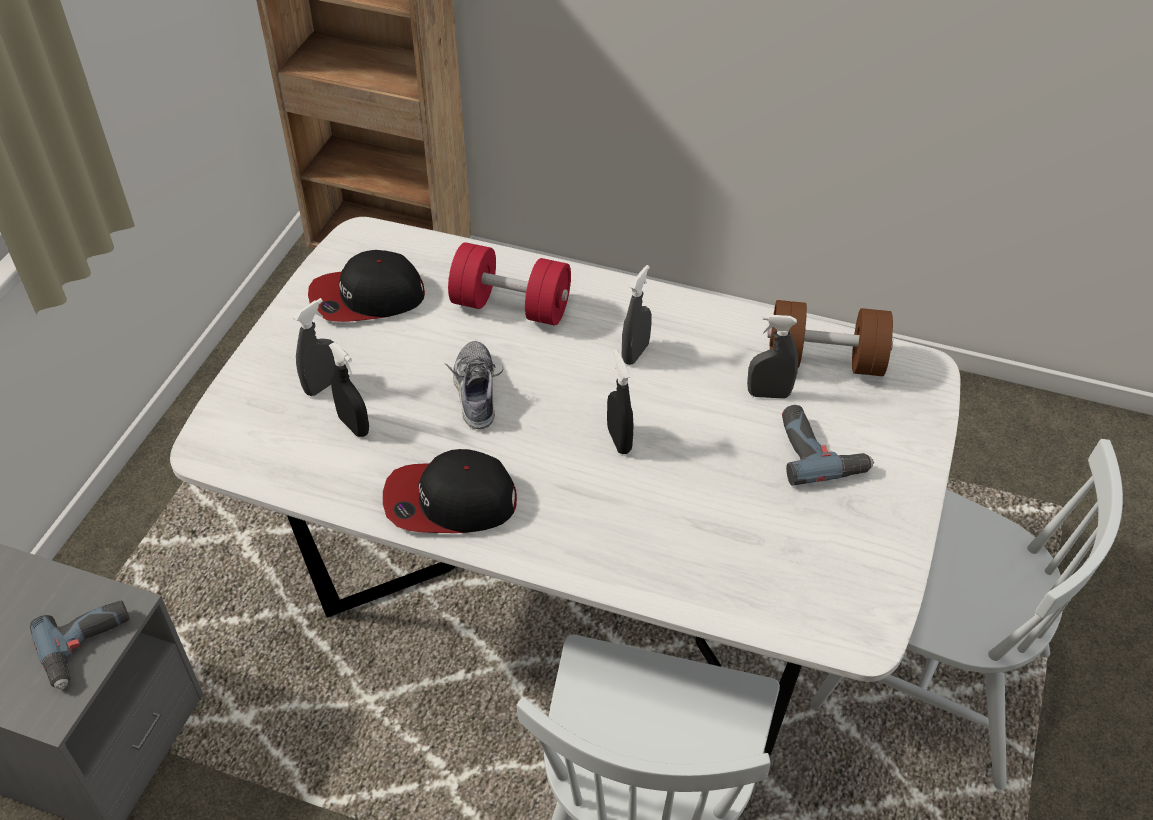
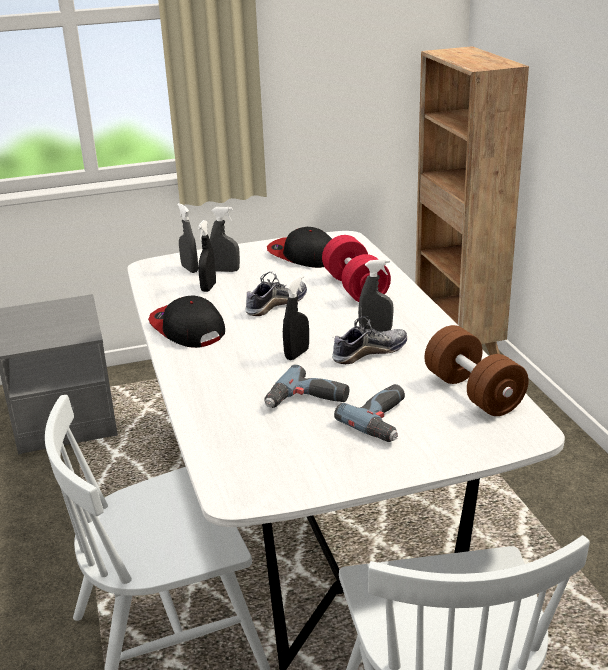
camera: 55 degrees right, 20 degrees down
power drill [30,601,130,689] -> power drill moved to [264,365,349,408]
grey spray bottle [747,315,798,398] -> grey spray bottle moved to [177,203,198,273]
none -> shoe [332,316,407,364]

